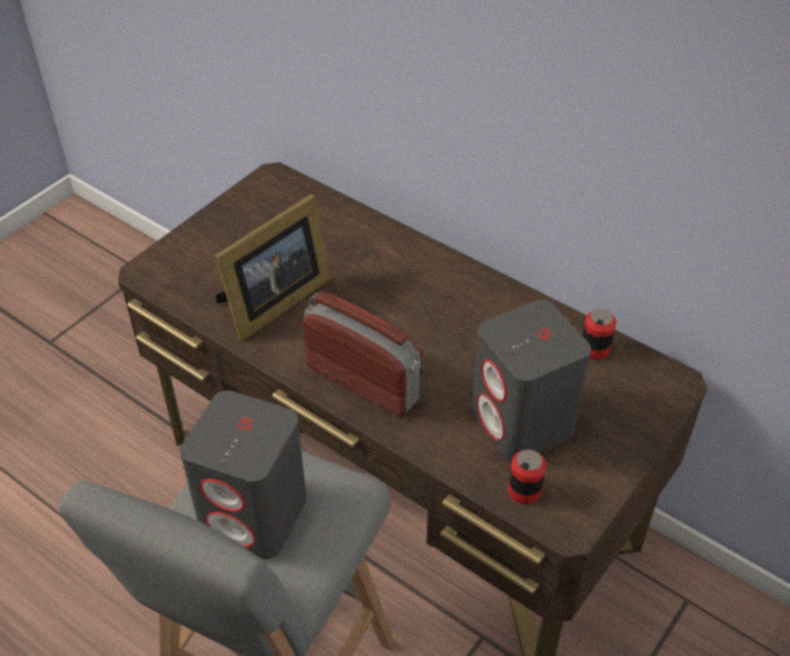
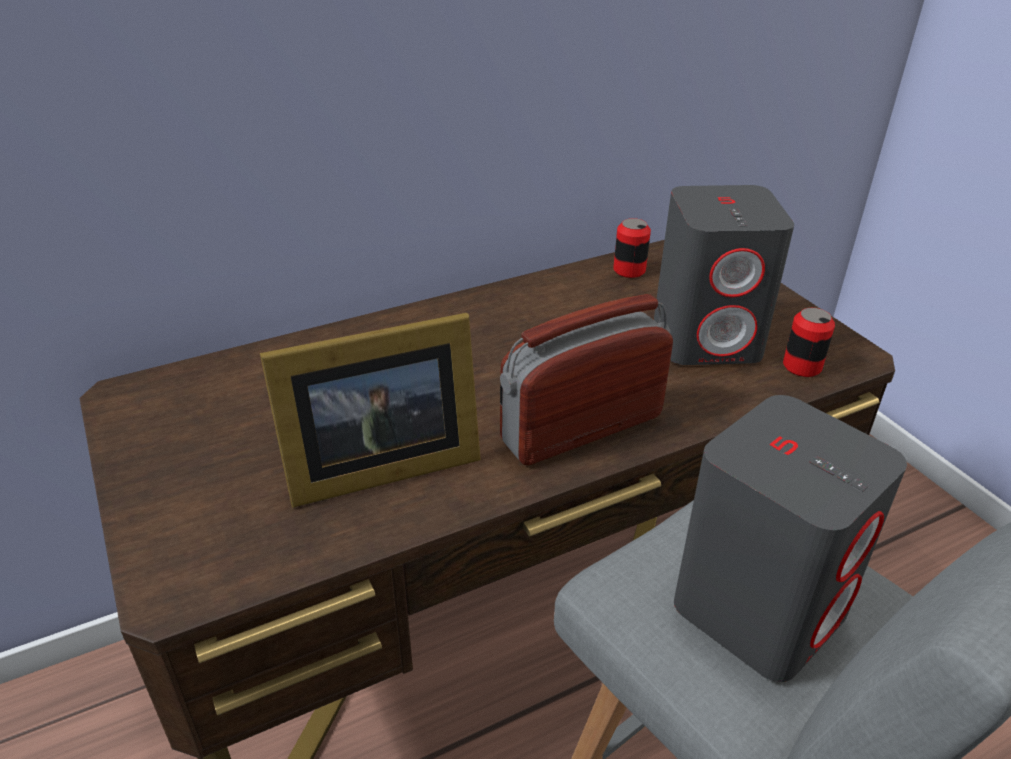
camera: 65 degrees left, 10 degrees down
picture frame [215,194,331,341] -> picture frame turned 90 degrees clockwise [260,313,481,508]

